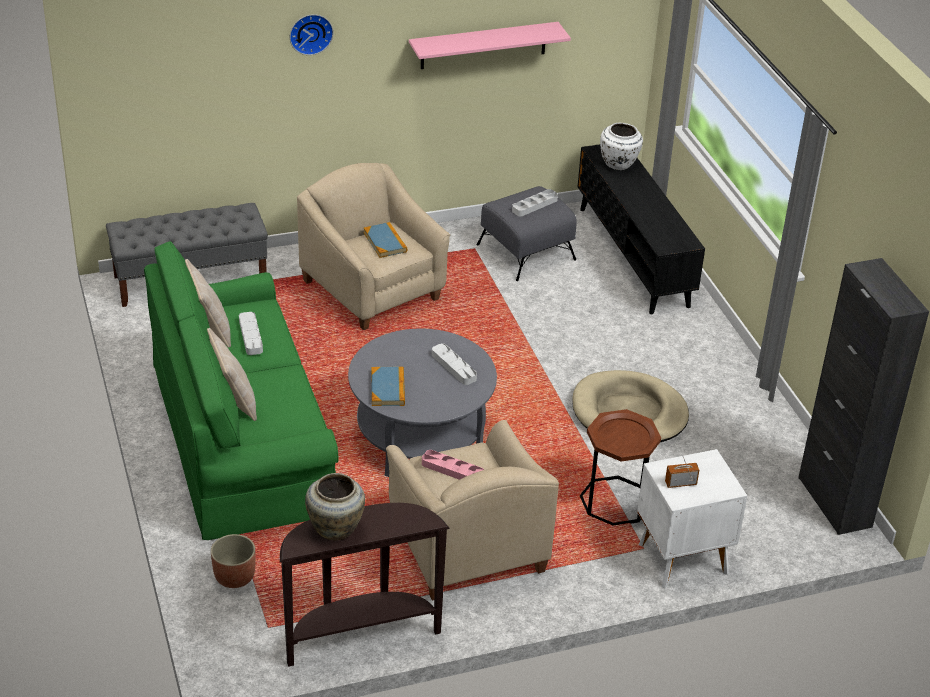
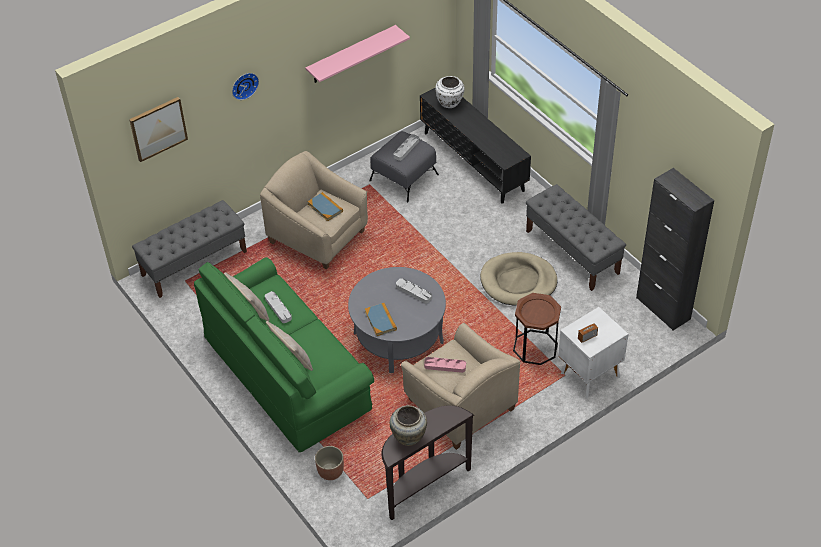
camera: 15 degrees left, 10 degrees up
none -> picture [129,97,188,162]
none -> grey bench [526,184,626,291]

